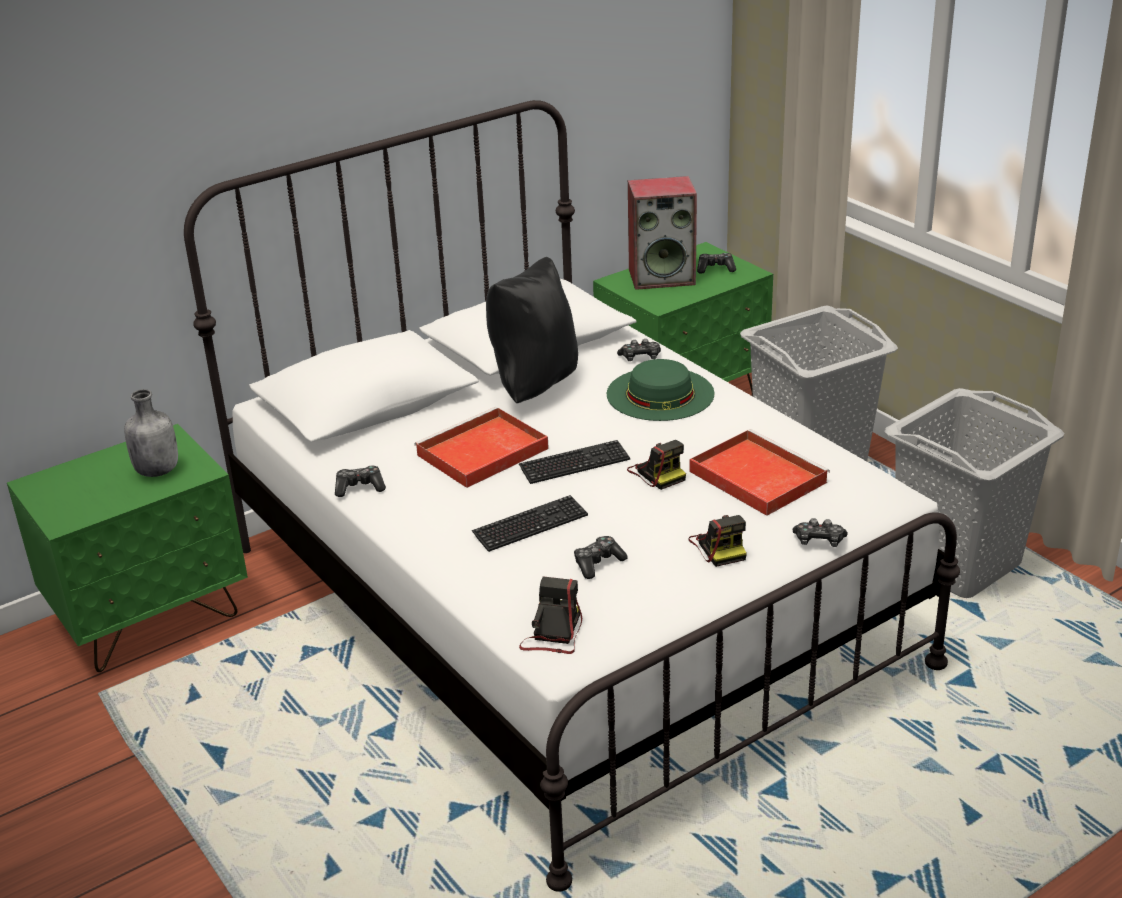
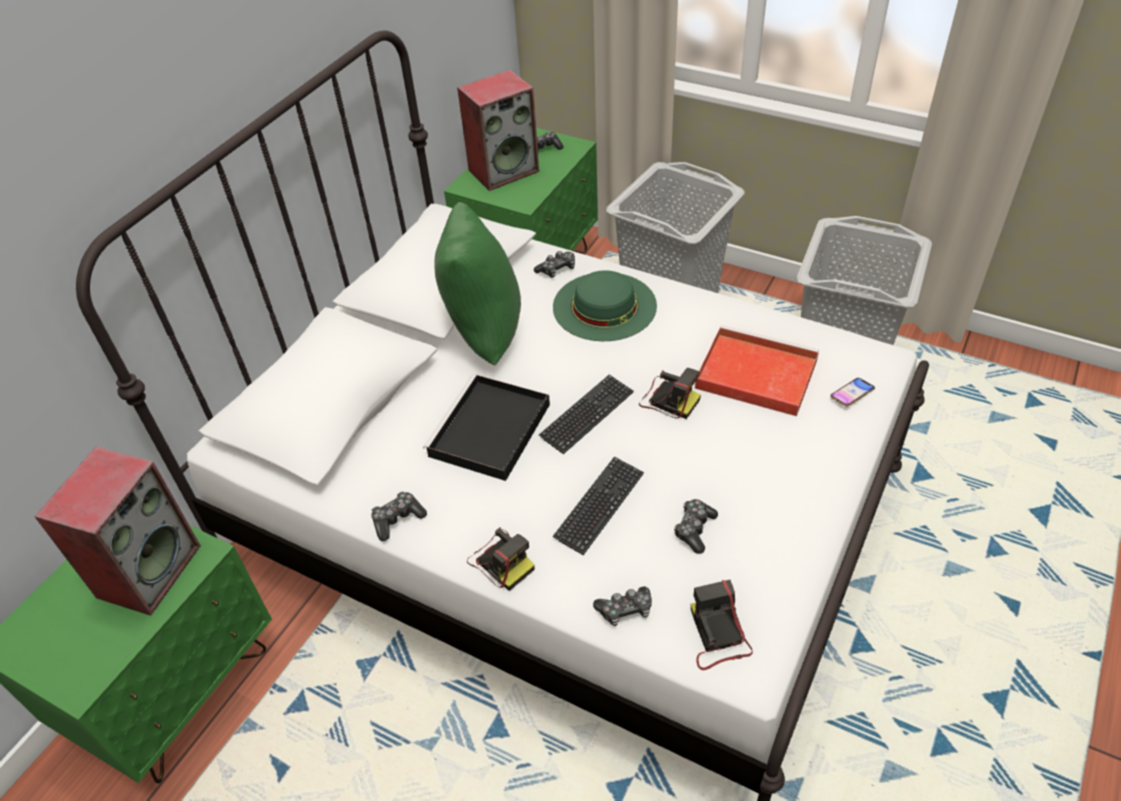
camera: 25 degrees left, 15 degrees up
grey bottle [124,389,178,477] -> speaker [34,446,201,616]
red tray [414,407,549,488] -> black tray [423,374,550,481]
black pillow [486,257,578,403] -> green pillow [435,202,521,365]
camera [688,515,747,567] -> camera moved to [467,527,535,591]
game controller [793,518,848,547] -> game controller moved to [593,587,652,626]
none -> phone [830,378,875,407]

